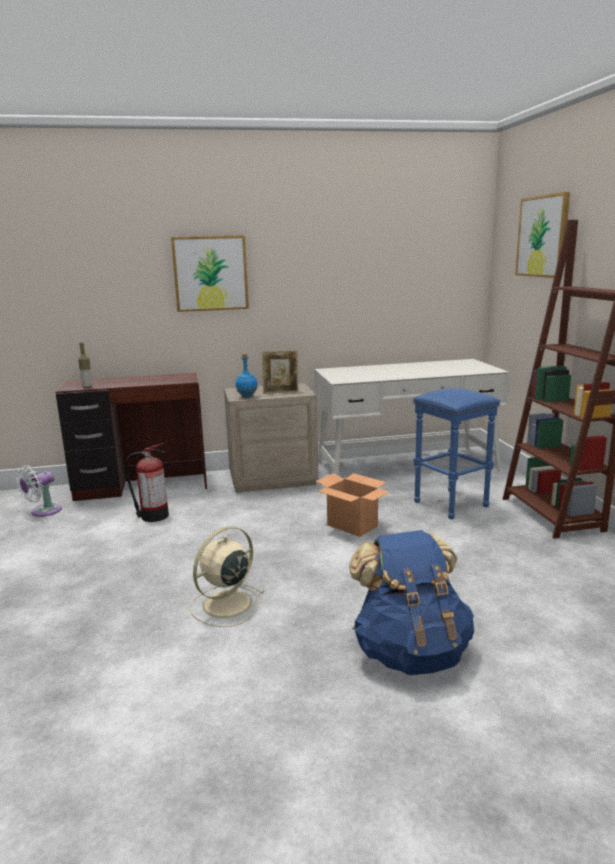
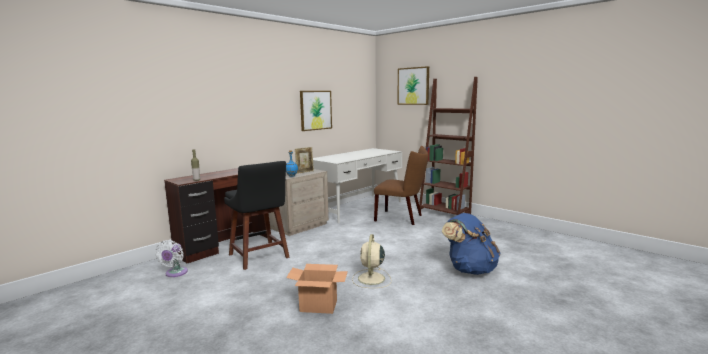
camera: 35 degrees left, 5 degrees down
fire extinguisher [125,443,169,522] -> black stool [224,161,290,270]
picture [171,235,249,312] -> picture moved to [300,91,332,131]
cardboard box [316,473,390,537] -> cardboard box moved to [286,264,348,314]
blue stool [413,388,500,519] -> brown chair [374,146,428,225]

